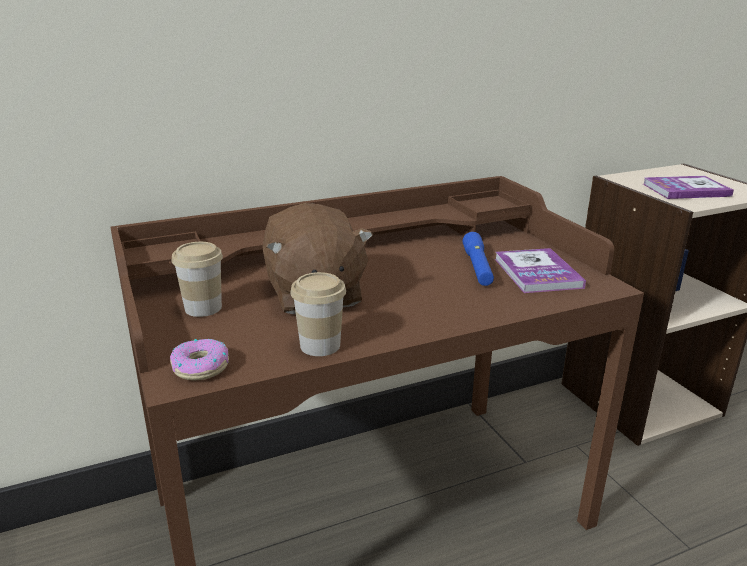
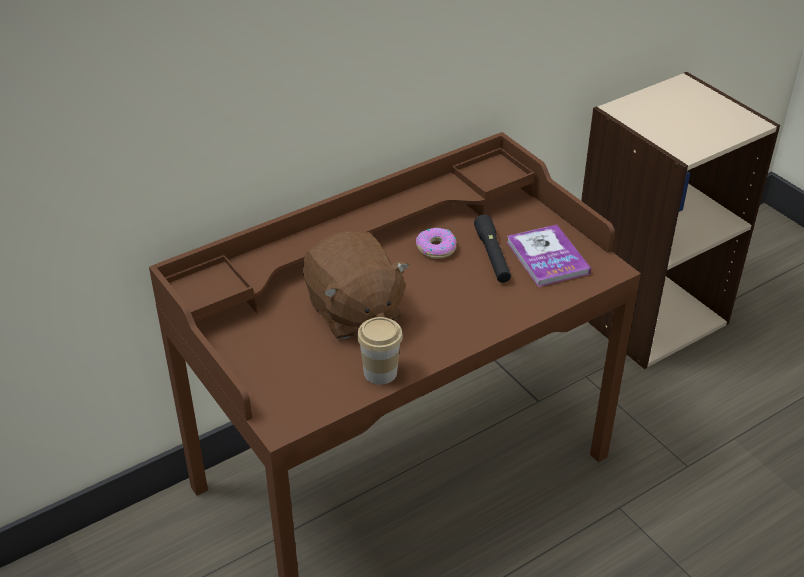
camera: 10 degrees left, 15 degrees up
donut [170,339,229,381] -> donut moved to [416,228,457,259]
cup [172,242,223,317] -> none
blue flashlight [463,232,494,286] -> black flashlight [474,215,511,283]
book [643,176,734,199] -> none

